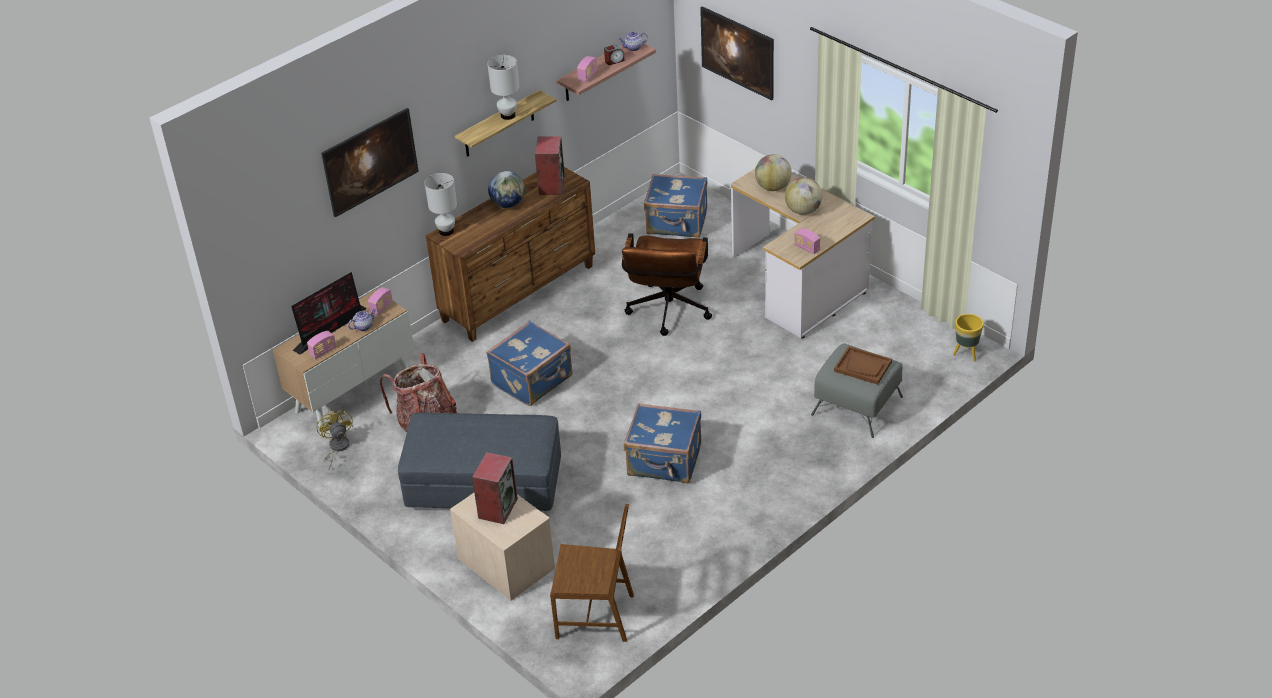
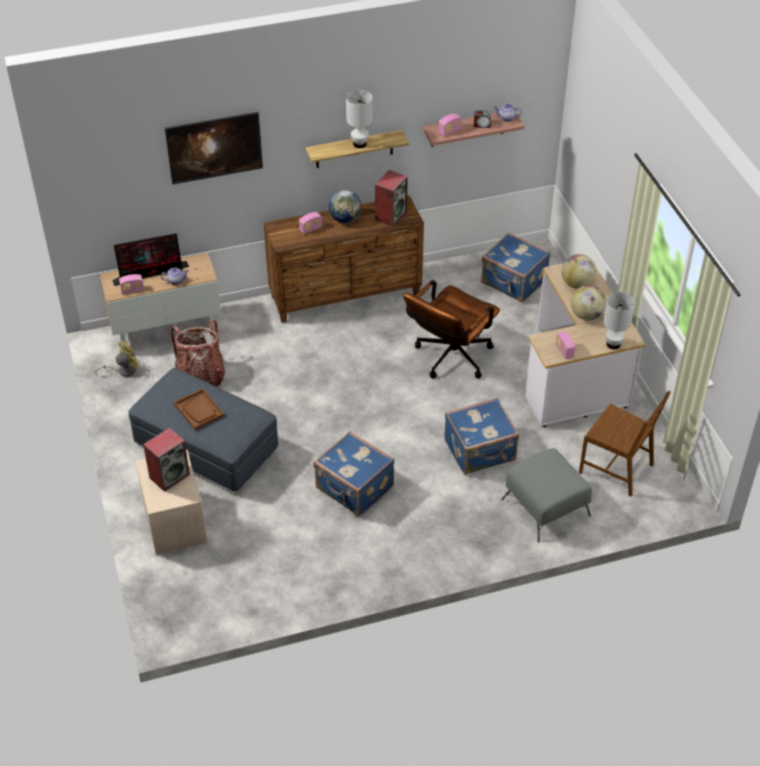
camera: 25 degrees right, 5 degrees up
yellow fan [317,409,353,470] -> yellow fan turned 45 degrees clockwise [95,341,141,377]
radio [368,287,393,316] -> radio moved to [299,212,322,234]
white table lamp [425,173,457,236] -> white table lamp moved to [603,292,635,349]
blue suitcase [486,321,573,406] -> blue suitcase moved to [444,398,519,475]
brown chair [550,504,634,642] -> brown chair moved to [579,390,671,497]
picture [700,6,774,101] -> none
brown tray [834,346,892,385] -> brown tray moved to [174,388,224,430]
yellow planter [953,314,984,362] -> none

